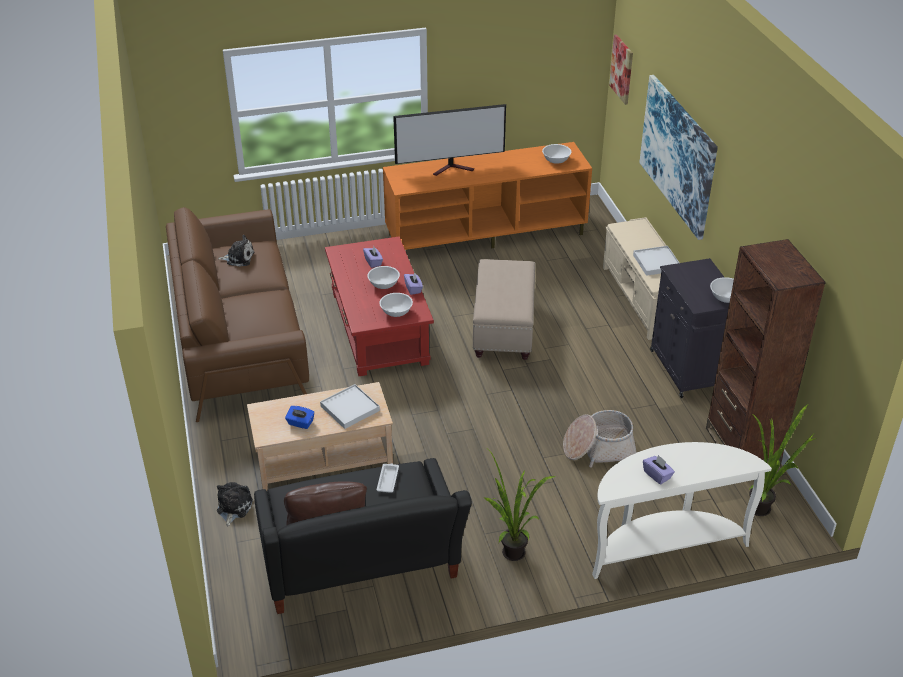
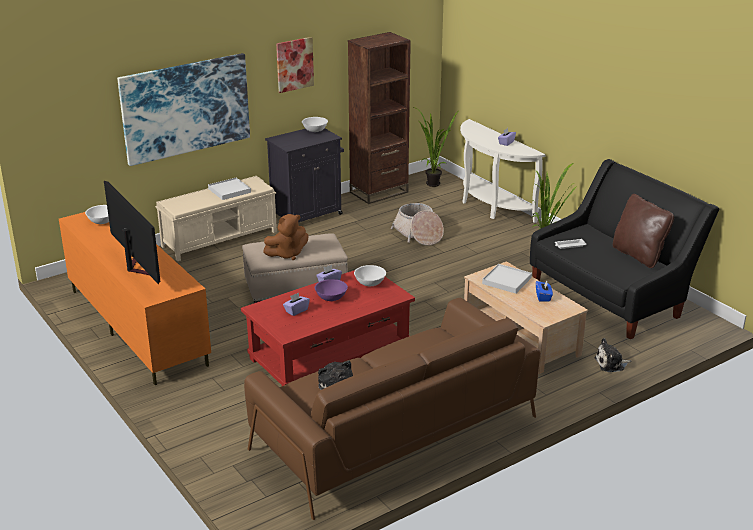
camera: 110 degrees left, 10 degrees down
white bowl [367,266,400,289] -> purple bowl [315,279,348,301]
picture [609,35,633,105] -> picture moved to [276,37,314,93]
none -> brown plush toy [263,214,308,260]

